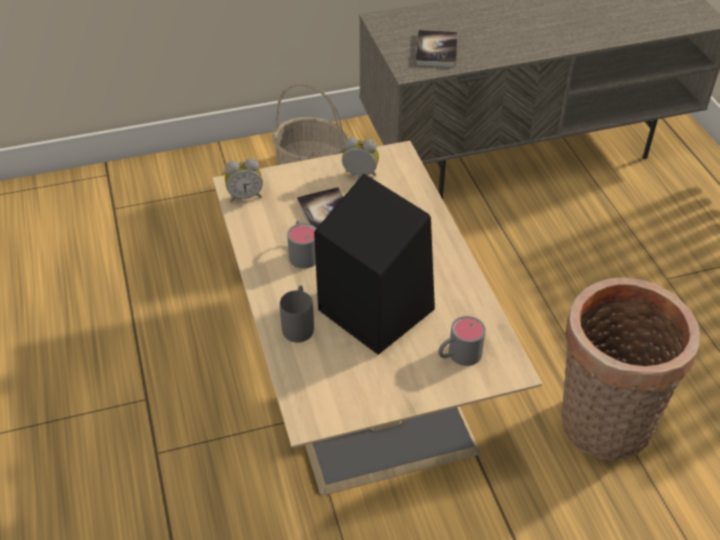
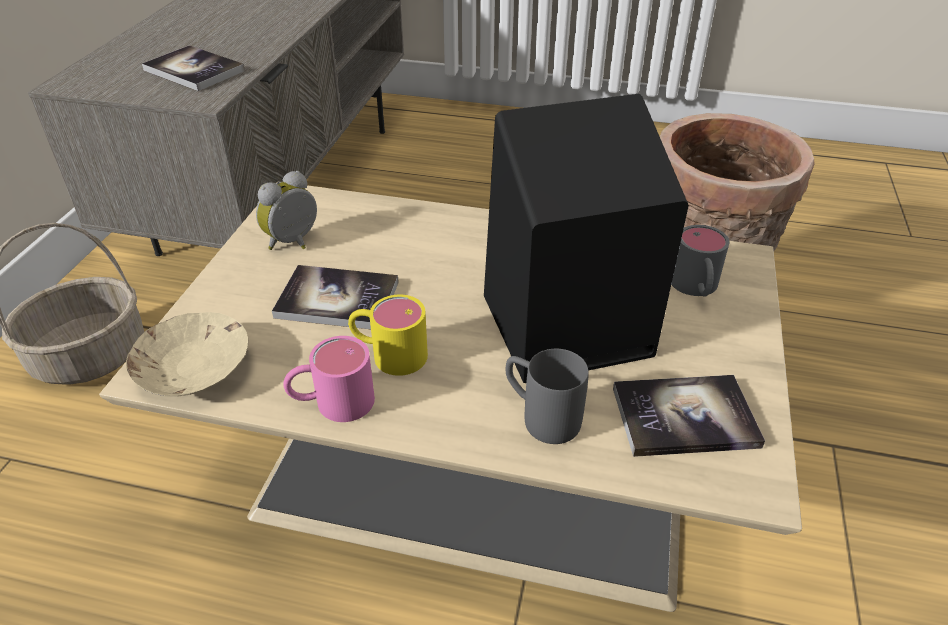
camera: 60 degrees left, 5 degrees down
alarm clock [225,158,263,202] -> beige bowl [126,312,248,397]
grey mug [287,220,317,269] -> yellow mug [348,295,428,376]
none -> pink mug [283,336,375,422]
none -> book [613,375,765,457]

